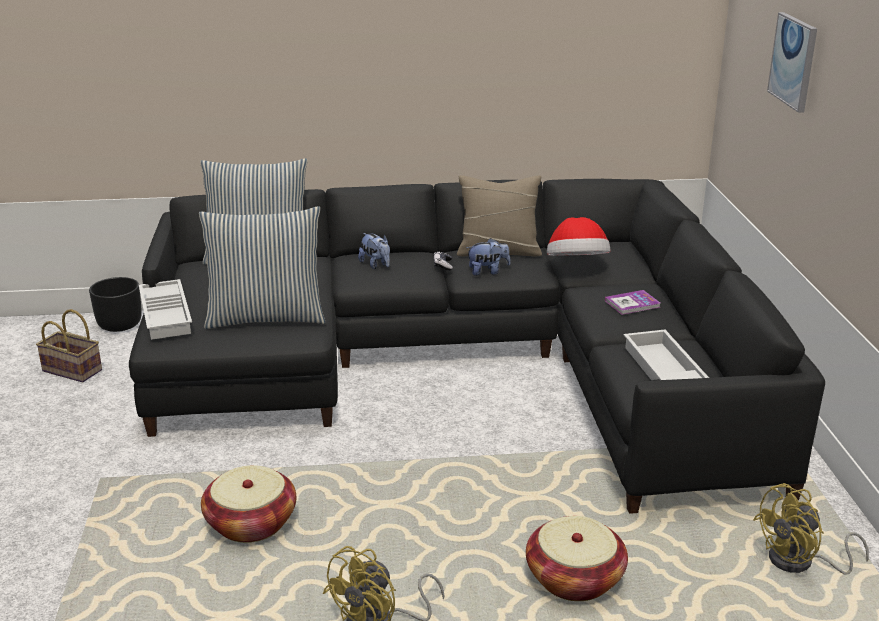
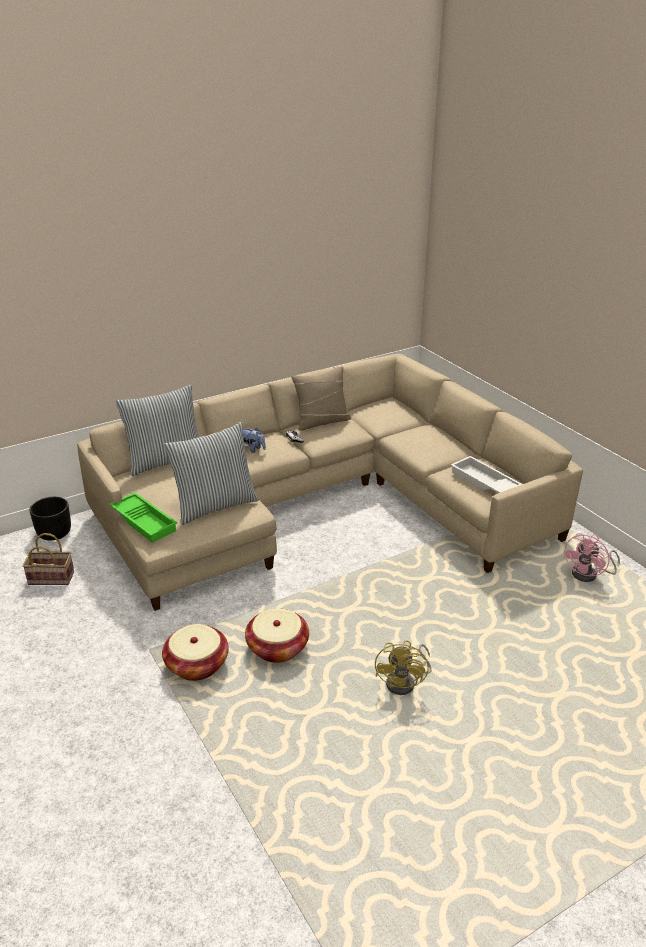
camera: 25 degrees left, 5 degrees up
black sofa [129,179,825,514] -> beige sofa [77,354,583,611]
white tray [139,279,192,340] -> green tray [109,492,178,543]
plush toy [466,238,510,276] -> none
basket [526,516,628,601] -> basket moved to [162,624,229,681]
hat [547,217,610,256] -> none
book [605,290,660,315] -> none
yellow fan [753,483,869,574] -> pink fan [563,533,620,582]
picture [767,12,817,113] -> none

